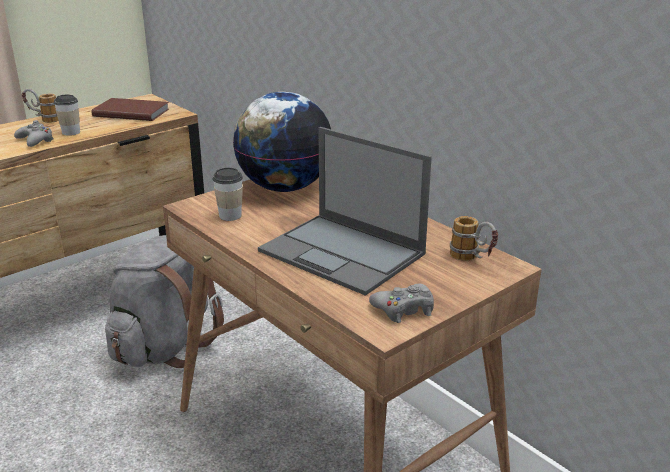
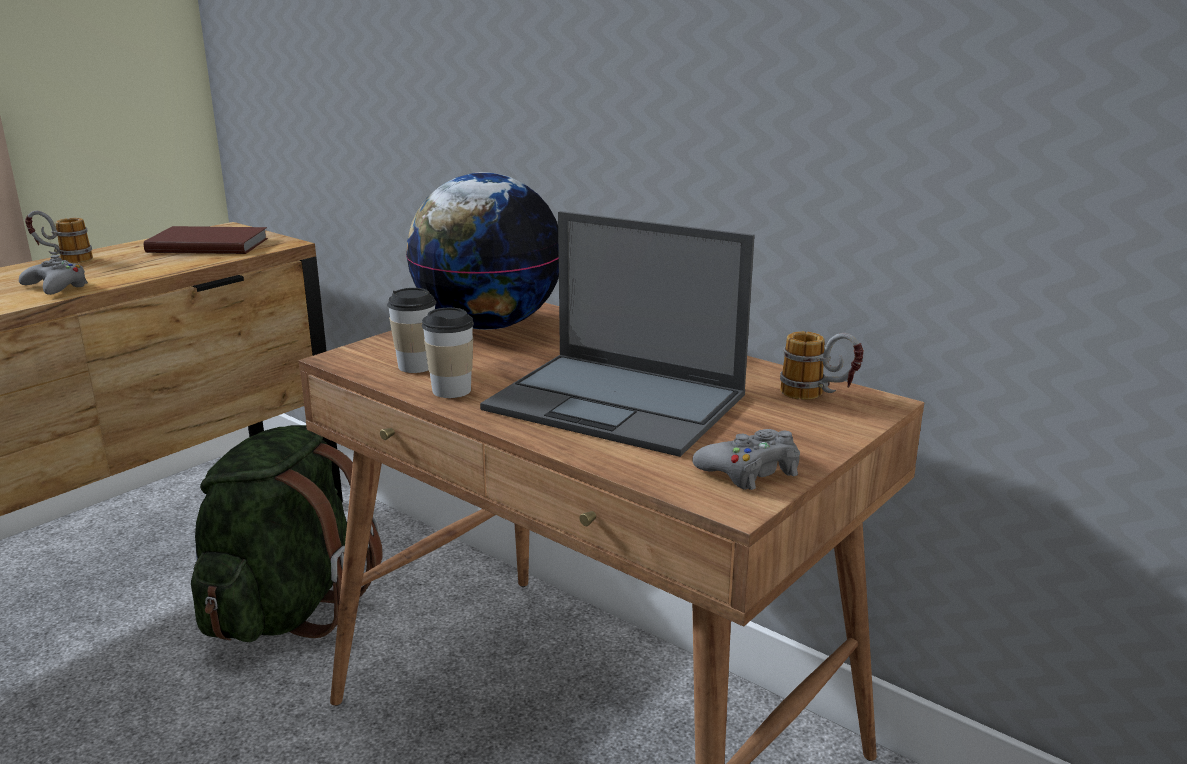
camera: 10 degrees left, 5 degrees down
cup [54,94,80,136] -> cup moved to [422,308,474,398]
grey backpack [105,235,224,368] -> green backpack [191,425,383,642]

